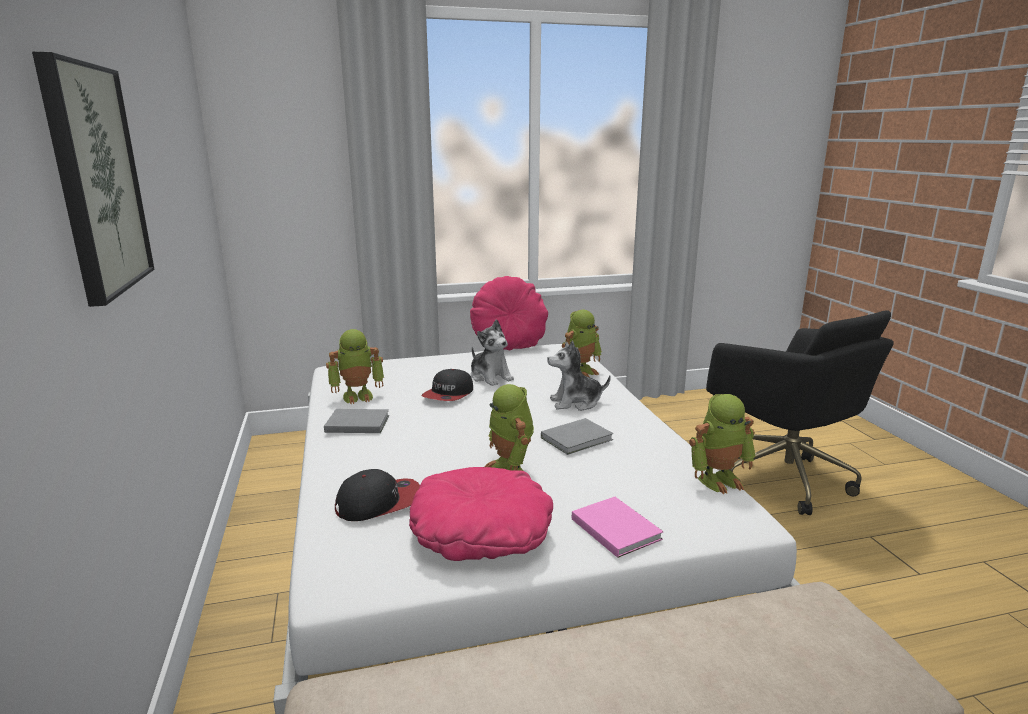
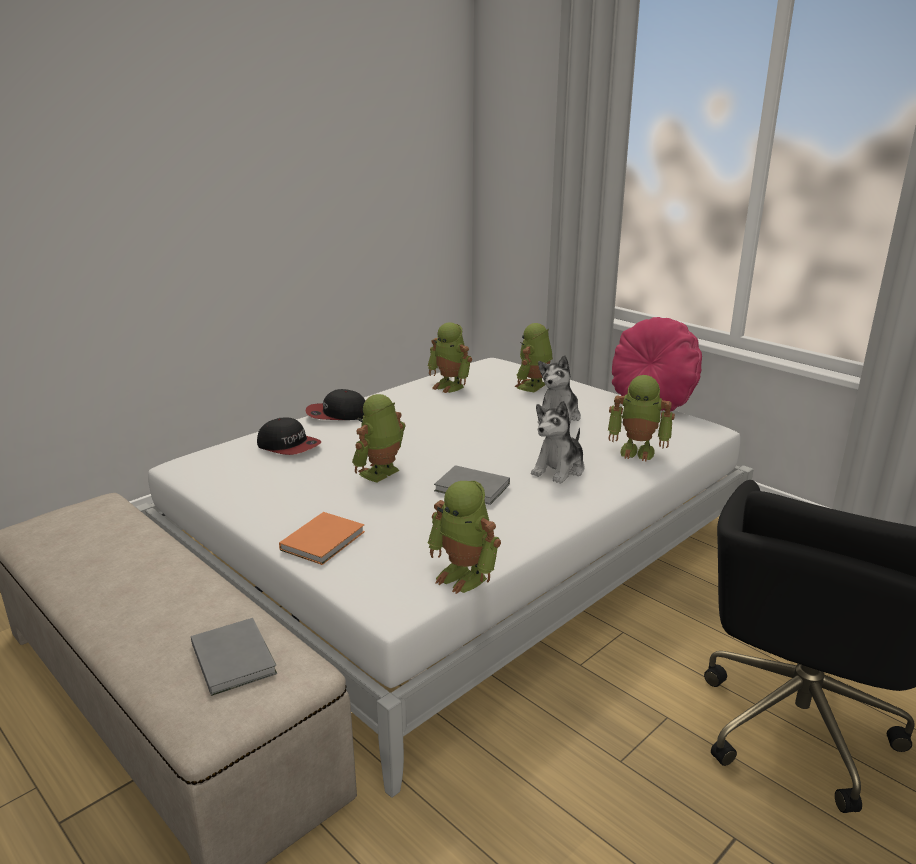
camera: 60 degrees right, 5 degrees up
picture [32,52,155,307] -> none
grey book [324,409,389,433] -> grey book moved to [191,618,277,696]
pink pillow [409,467,553,561] -> none
cap [422,369,473,401] -> cap moved to [306,389,365,420]
plush toy [547,341,611,411] -> plush toy turned 105 degrees counterclockwise [531,401,585,484]
pink book [572,497,664,558] -> orange book [279,512,365,565]
none -> toy robot [515,323,553,393]

